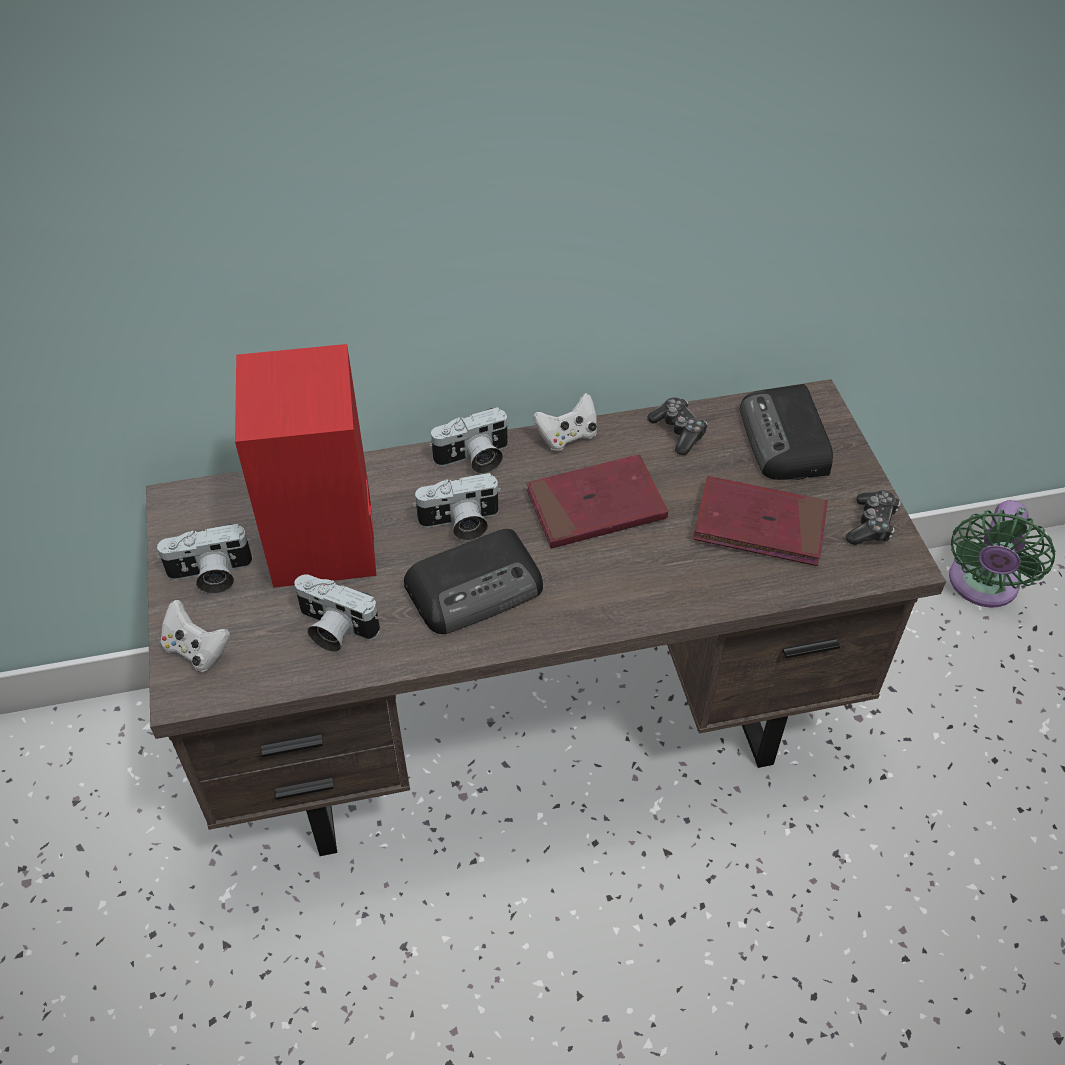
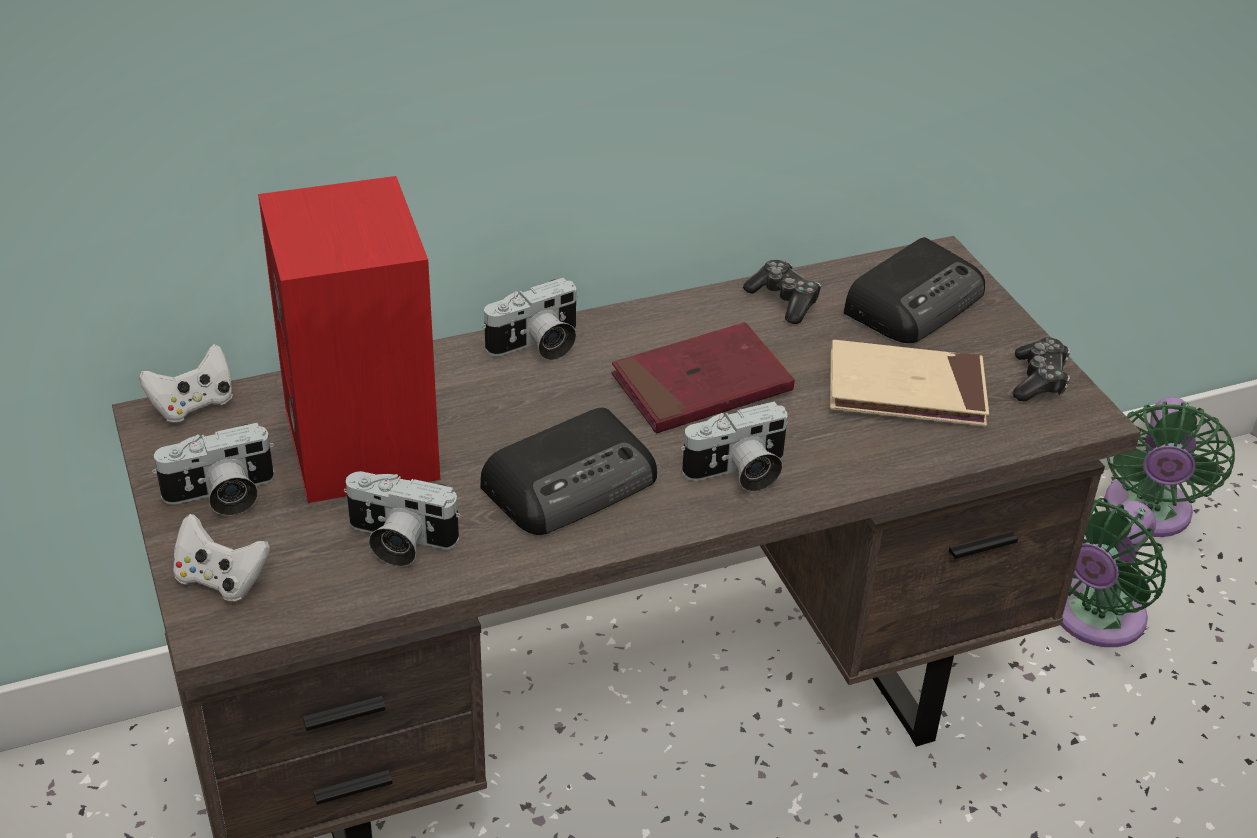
camera: 10 degrees left, 10 degrees down
camera [413,473,501,541] -> camera moved to [681,401,788,492]
white game controller [533,393,597,451] -> white game controller moved to [139,344,233,423]
red book [693,476,828,566] -> beige book [830,340,989,427]
radio [740,384,833,480] -> radio turned 120 degrees counterclockwise [844,237,985,343]
none -> green fan [1061,498,1167,647]

